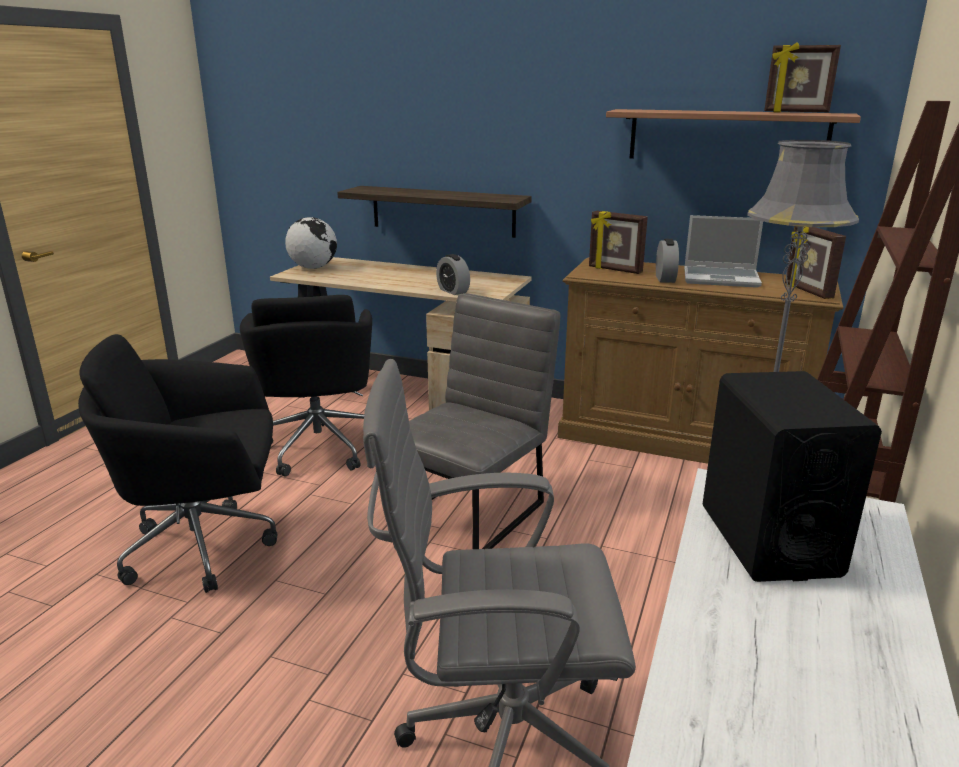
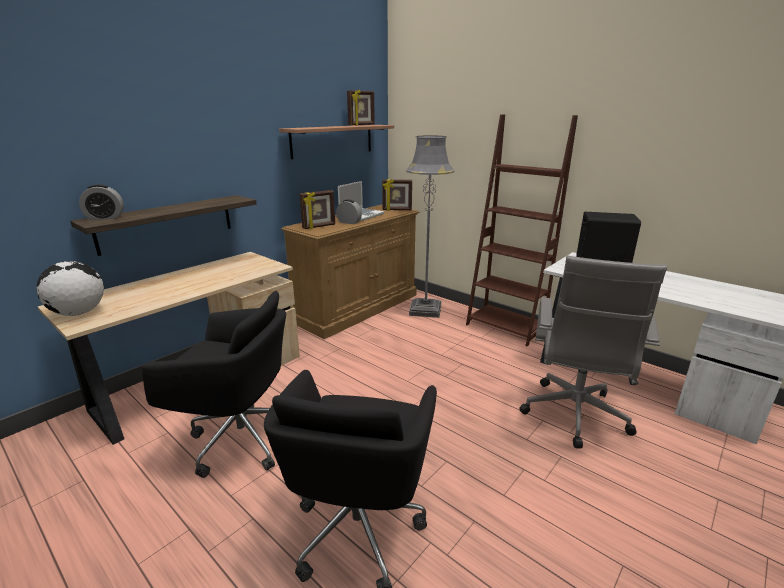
camera: 70 degrees left, 0 degrees up
grey chair [409,293,560,549] -> none
alarm clock [436,254,470,295] -> alarm clock moved to [79,184,124,220]

